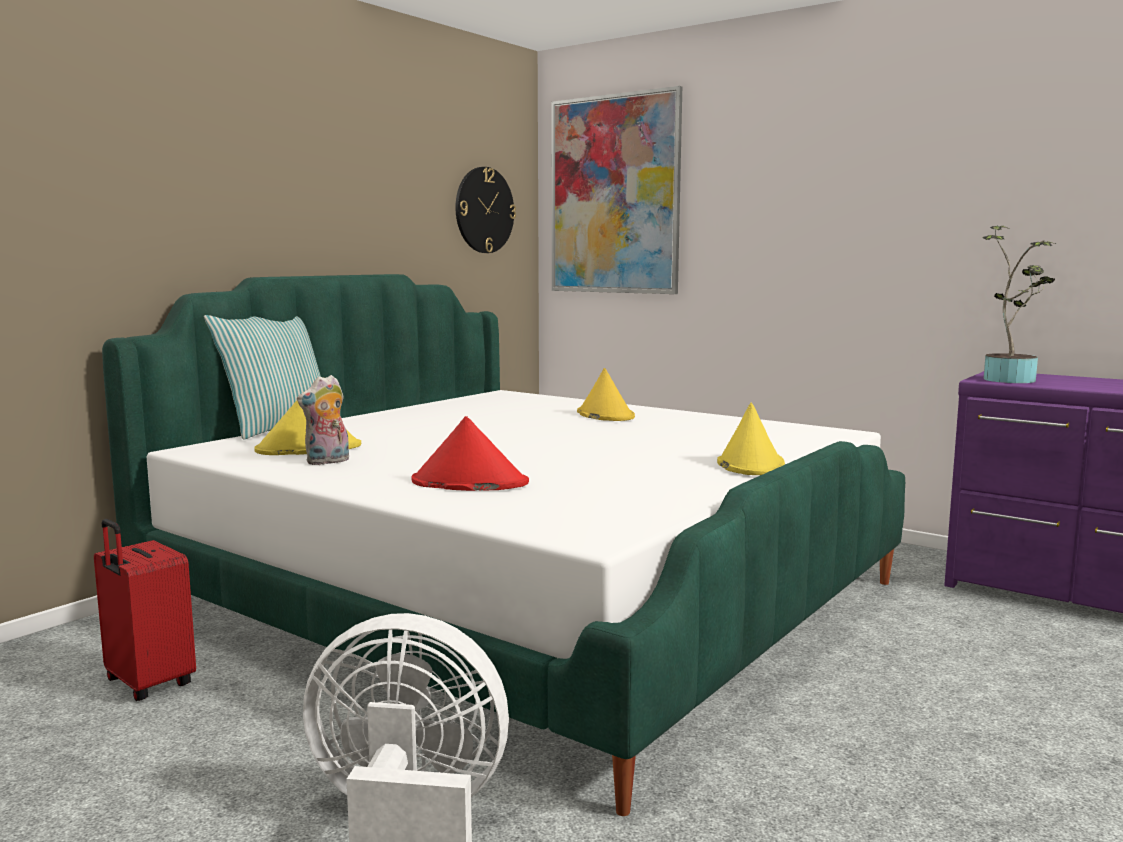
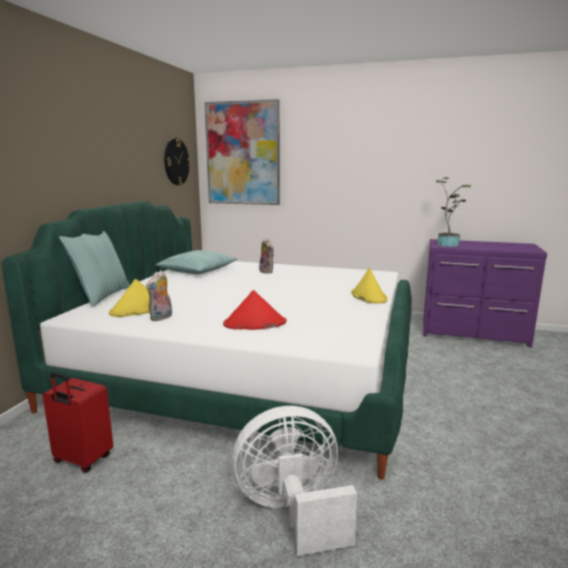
camera: 20 degrees left, 5 degrees up
yellow hat [577,368,635,421] -> plush toy [259,238,274,273]
none -> pillow [156,250,237,274]

